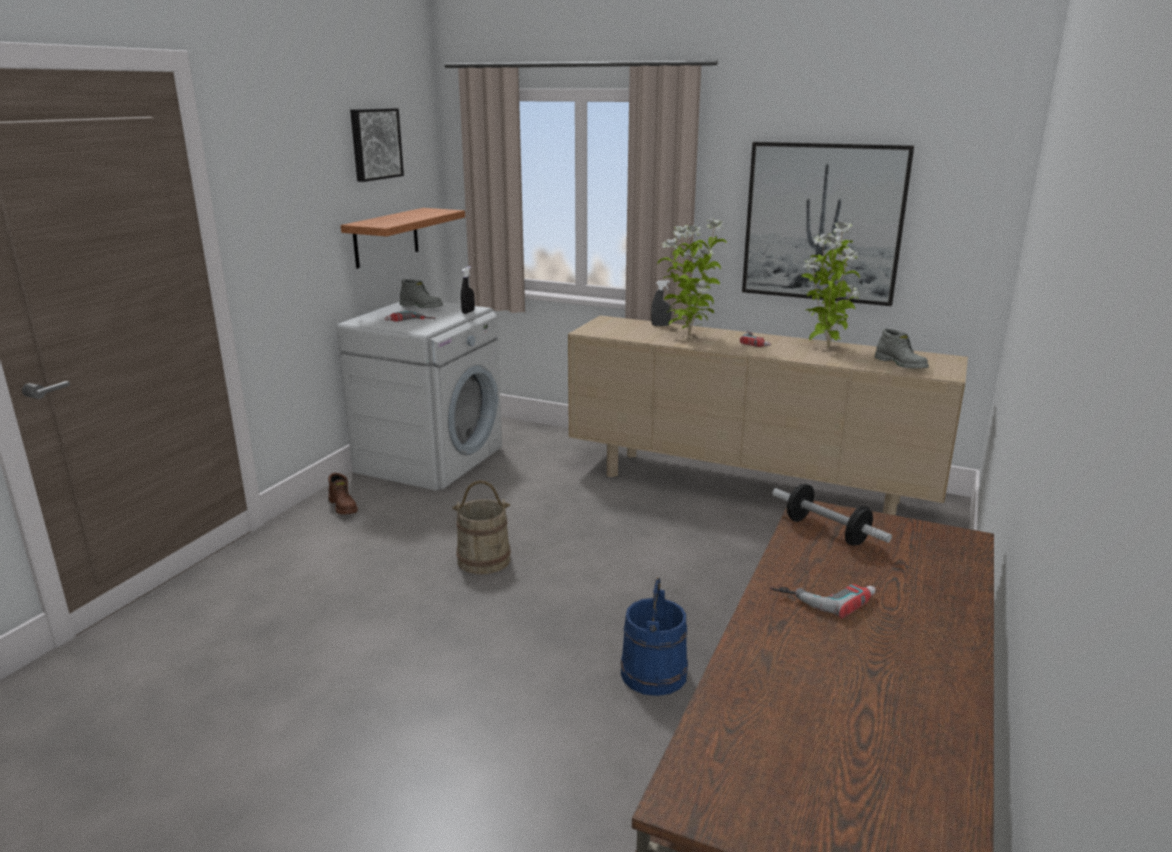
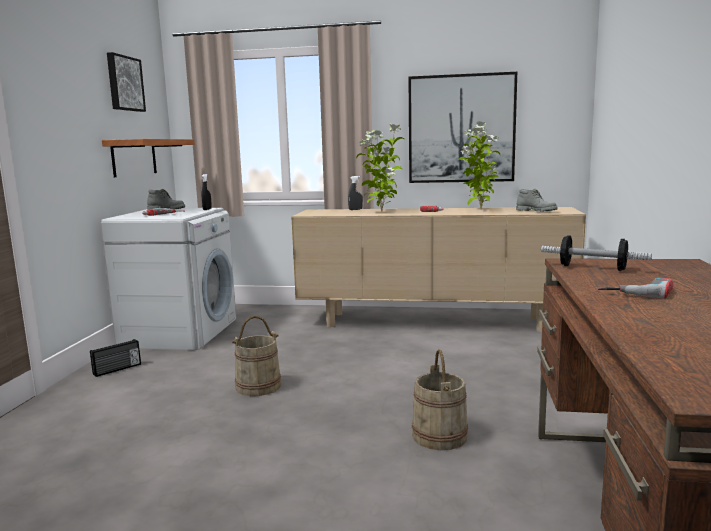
camera: 15 degrees left, 10 degrees down
brown boot [328,473,358,514] -> radio [90,339,141,377]
blue bucket [620,577,688,696] -> beige bucket [412,349,468,450]

